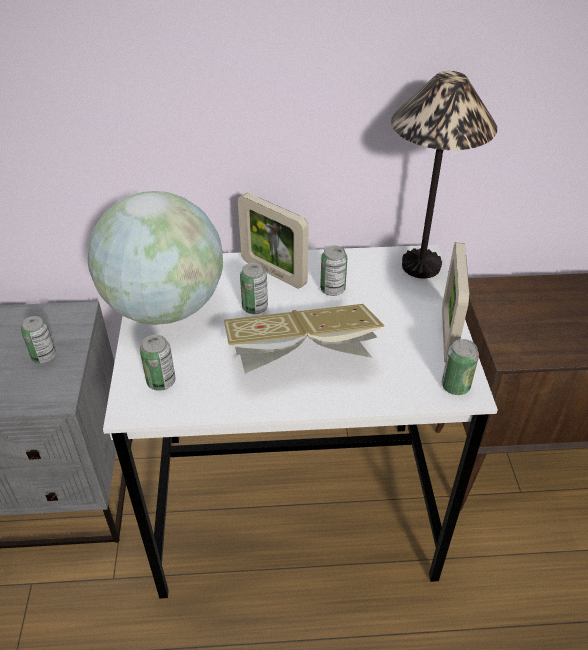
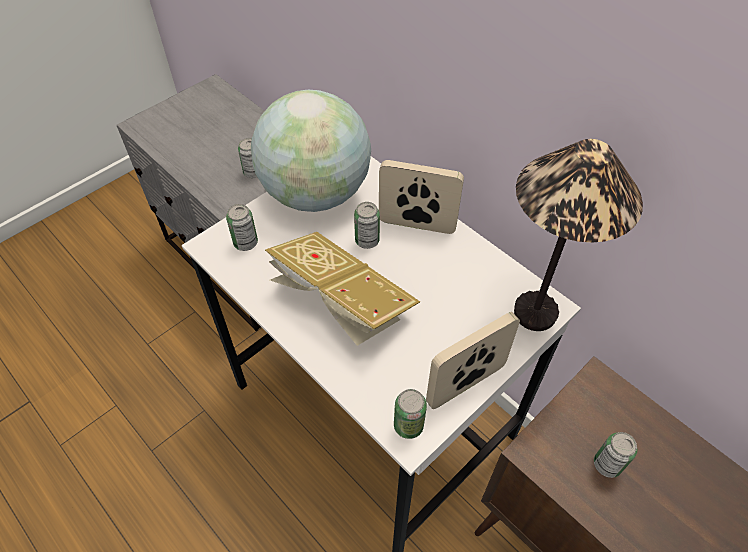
camera: 50 degrees right, 10 degrees up
picture frame [238,193,309,288] -> picture frame turned 105 degrees clockwise [379,160,464,234]
can [320,245,347,296] -> can moved to [594,432,637,478]

